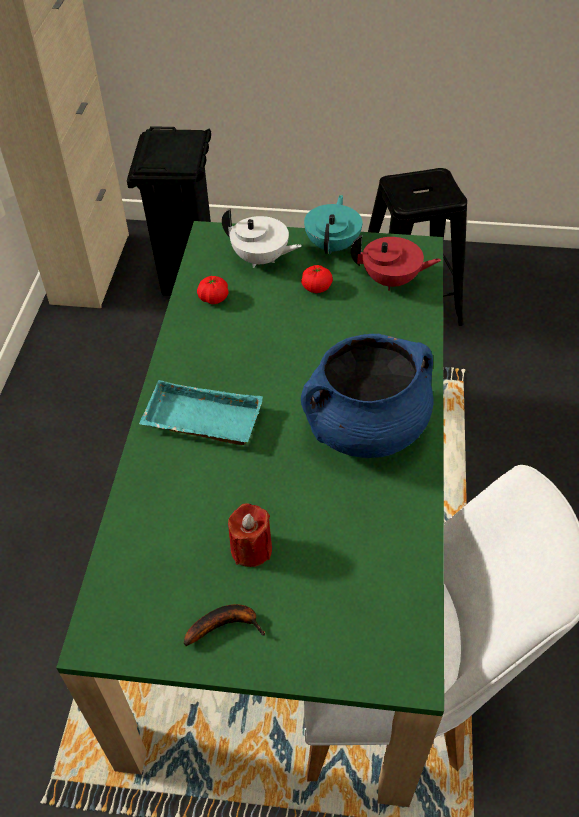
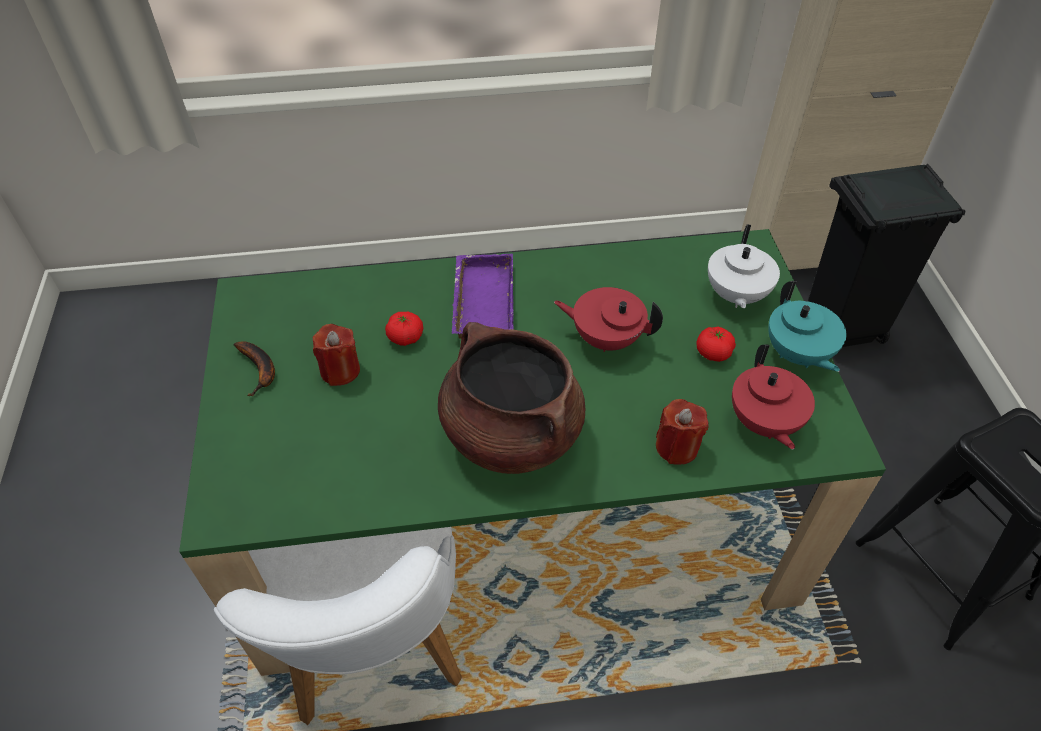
camera: 75 degrees right, 0 degrees up
turquoise tray [139,380,263,445] -> purple tray [452,254,514,339]
tomato [197,276,229,304] -> tomato moved to [385,312,423,346]
blue cooking pot [301,334,434,458] -> brown cooking pot [438,322,585,474]
turquoise teapot [304,195,362,255] -> turquoise teapot turned 75 degrees clockwise [768,281,846,372]
none -> red teapot [554,287,663,352]
none -> red candle [656,399,709,465]

